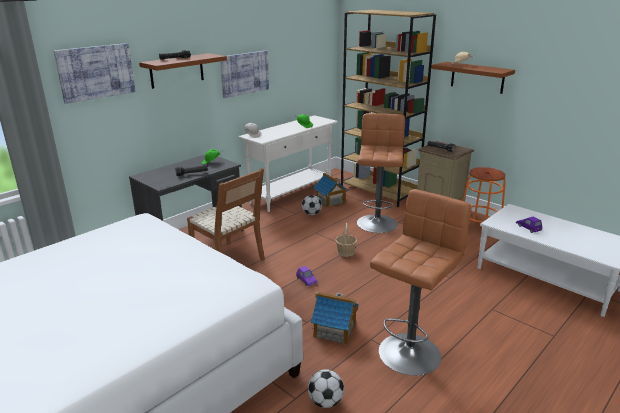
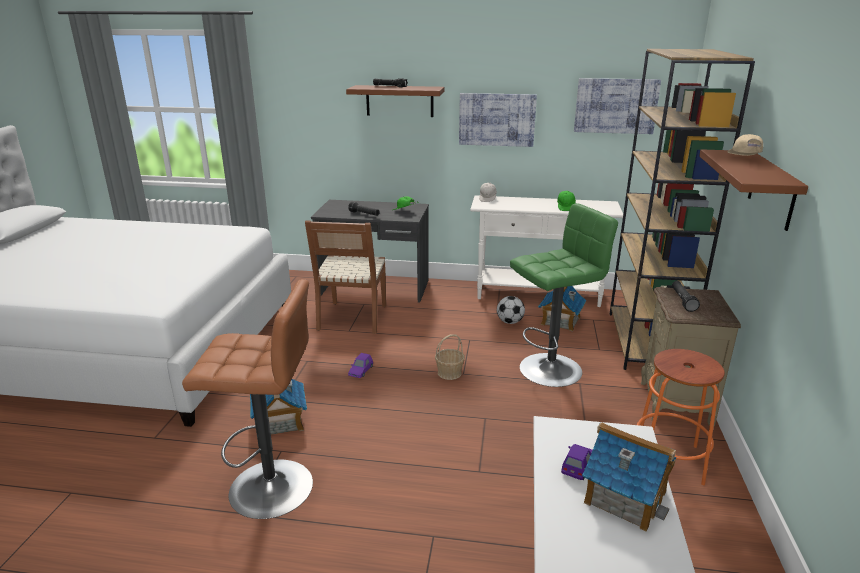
camera: 55 degrees right, 0 degrees up
picture [54,43,136,104] -> picture moved to [574,78,661,134]
football [308,369,344,408] -> none
brown stool [357,113,405,233] -> green stool [510,203,618,387]
none -> toy house [582,422,676,532]

